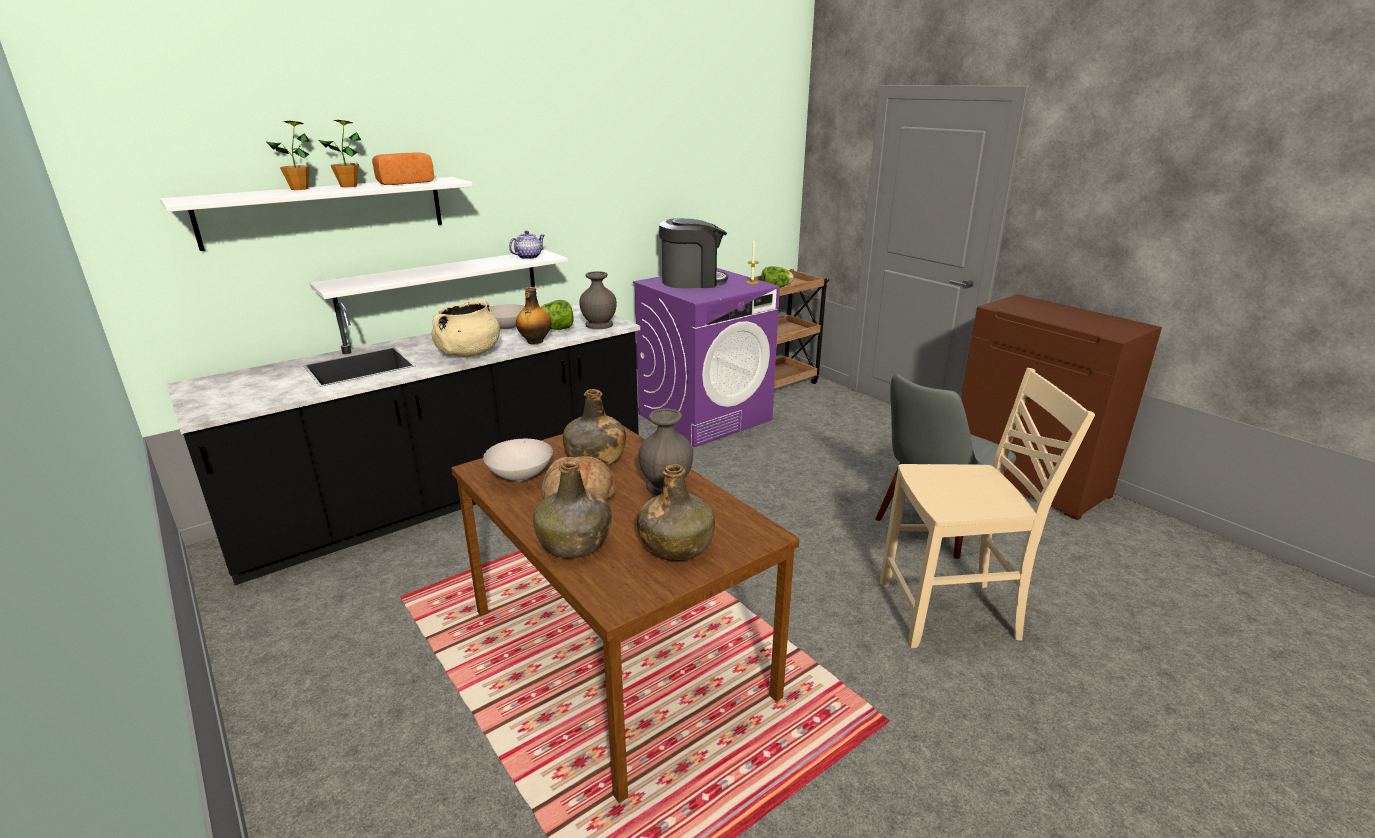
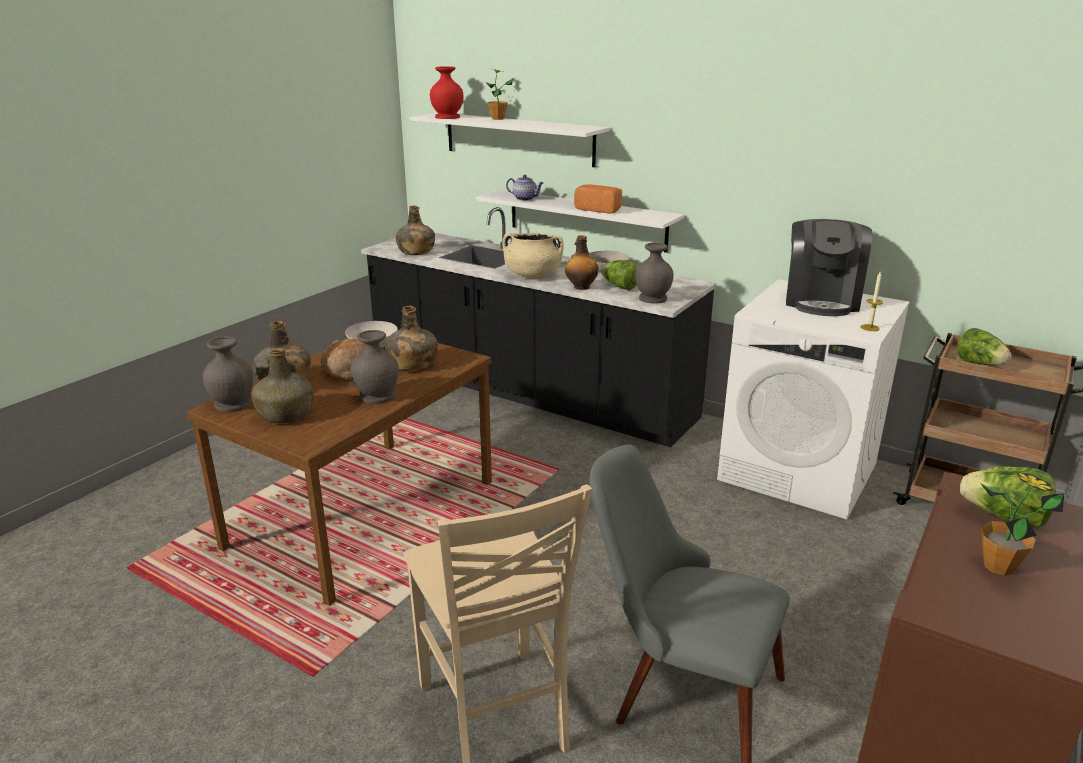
camera: 70 degrees right, 0 degrees up
potted plant [318,120,361,187] -> potted plant moved to [980,472,1064,576]
bread [372,153,434,185] -> bread moved to [574,184,622,214]
teapot [509,231,545,259] -> teapot moved to [506,175,544,201]
purple washing machine [633,268,780,447] -> white washing machine [717,279,910,519]
coffee machine [659,218,728,288] -> coffee machine turned 45 degrees clockwise [786,219,872,316]
none -> grey vase [202,337,253,412]
none -> green bottle [396,206,435,255]
none -> red vase [430,66,463,119]
none -> lettuce [960,467,1056,528]

